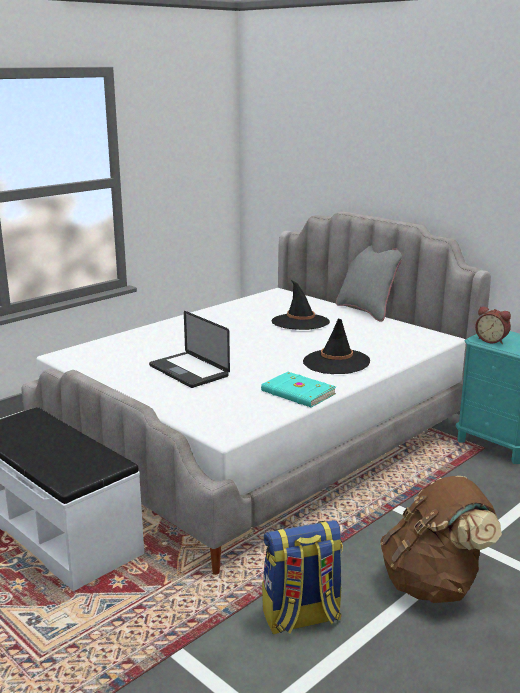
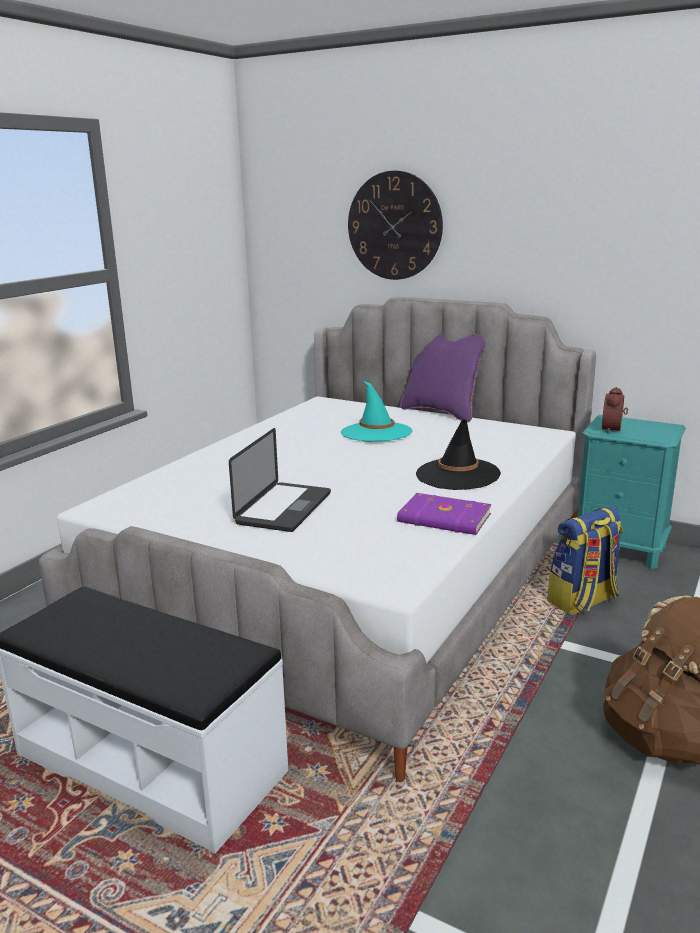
camera: 15 degrees left, 0 degrees up
laptop [149,311,230,388] -> laptop turned 105 degrees counterclockwise [229,428,331,532]
turquoise book [261,372,336,408] -> purple book [397,493,491,535]
backpack [262,520,343,634] -> backpack moved to [547,506,623,615]
black hat [272,280,330,330] -> turquoise hat [341,381,412,441]
grey pillow [336,245,402,322] -> purple pillow [400,333,486,422]
alarm clock [475,306,511,344] -> alarm clock turned 90 degrees clockwise [602,387,628,433]
none -> wall clock [348,171,443,280]

